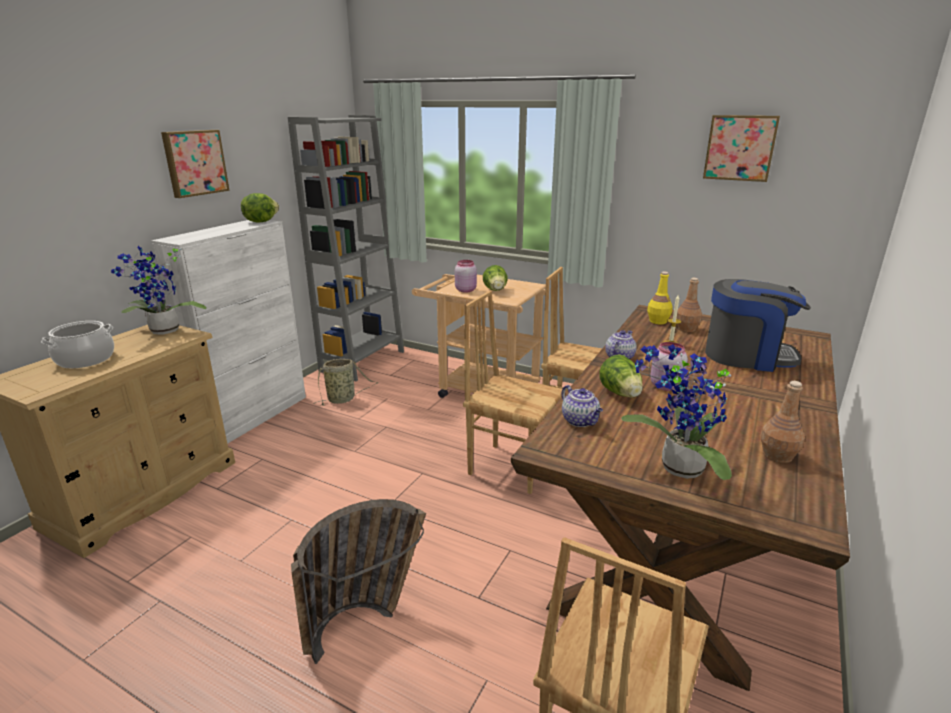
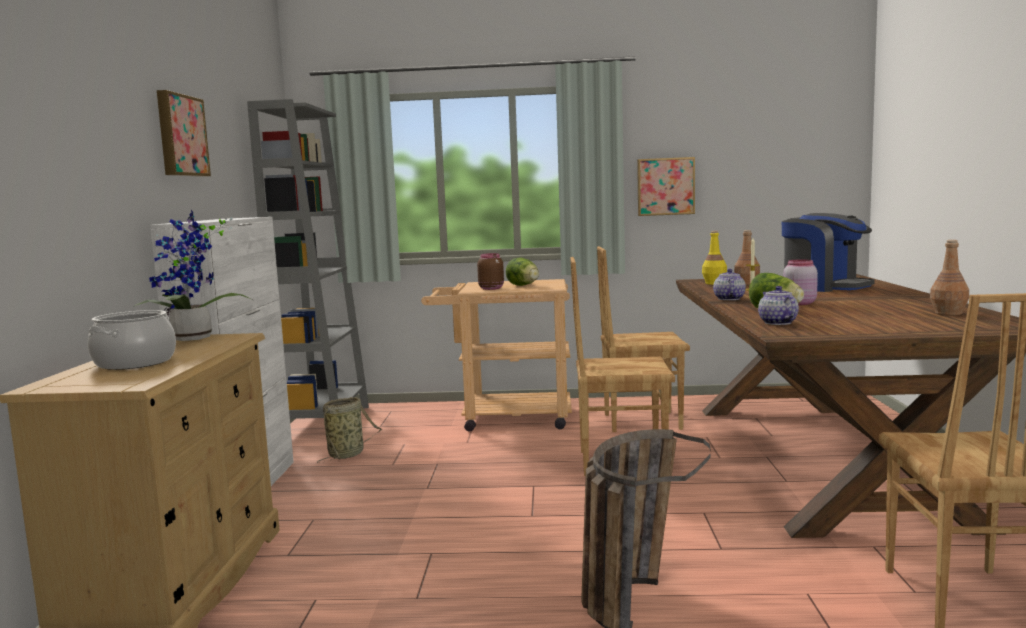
camera: 25 degrees left, 15 degrees down
lettuce [241,193,279,222] -> none
pink jar [455,260,477,293] -> brown jar [477,253,504,290]
teapot [562,385,603,427] -> teapot turned 135 degrees counterclockwise [758,286,799,325]
potted plant [621,344,732,480] -> none
picture [703,115,780,182] -> picture moved to [637,157,695,216]
coffee machine [705,279,811,372] -> coffee machine turned 60 degrees clockwise [782,213,875,292]

